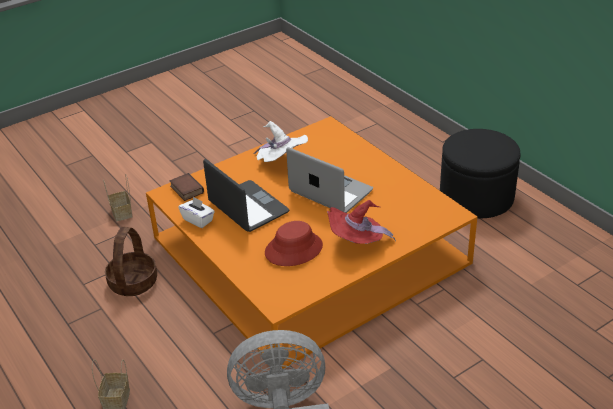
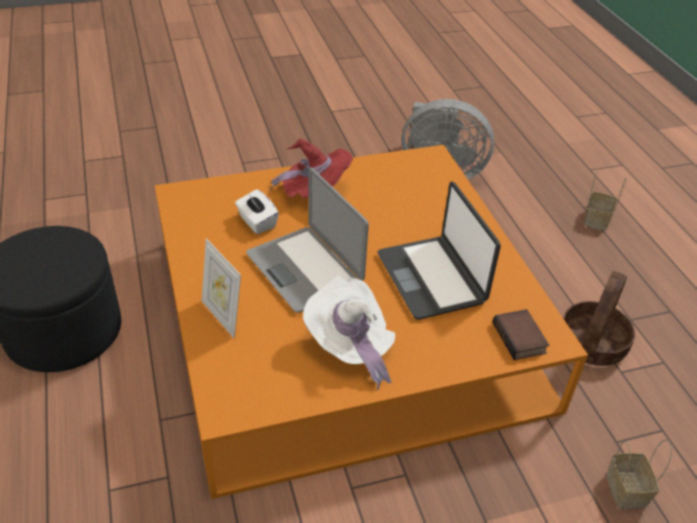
camera: 165 degrees left, 5 degrees up
white tissue box [178,196,215,228] -> white tissue box moved to [235,189,279,234]
red hat [265,221,323,266] -> none
none -> picture frame [202,238,241,338]

